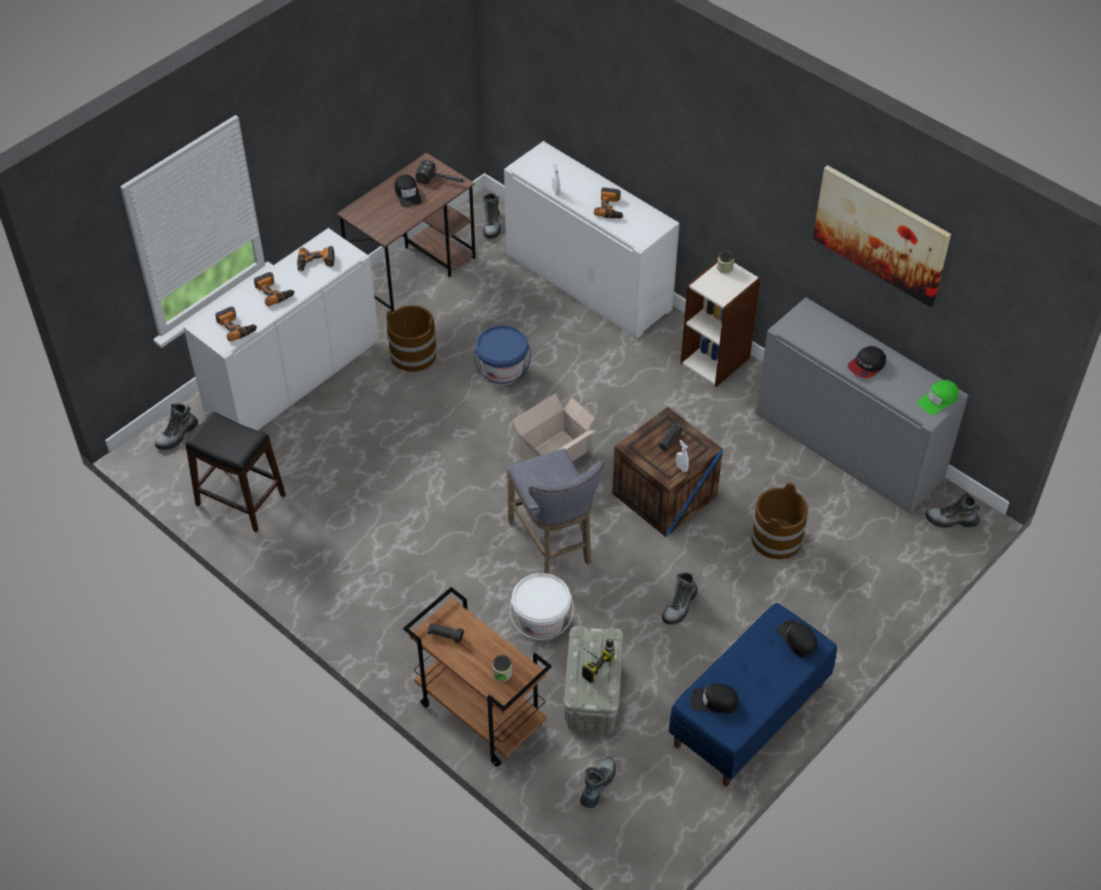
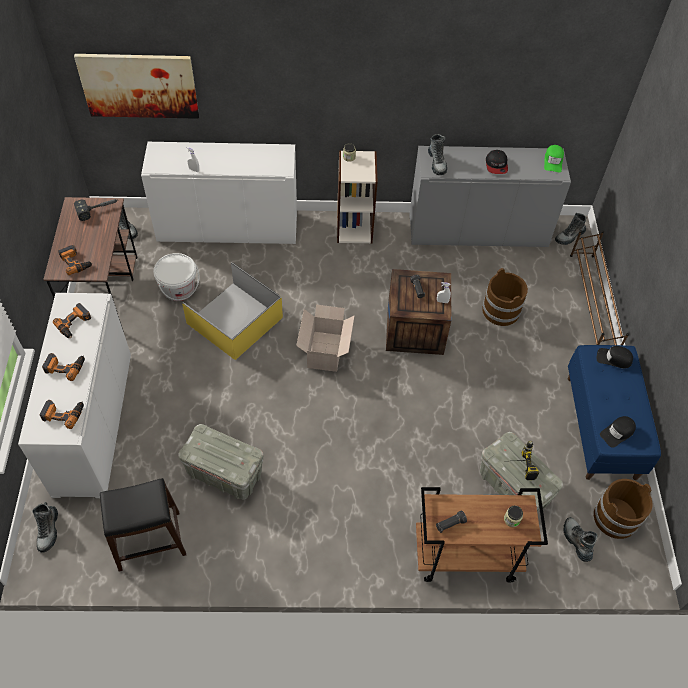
camera: 45 degrees left, 5 degrees up
brown bucket [386,305,437,372] -> brown bucket moved to [594,479,652,539]
black cap [395,175,422,207] -> none
blue bucket [474,325,531,385] -> yellow storage box [182,262,283,360]
grey stool [507,448,604,574] -> none
white bucket [510,573,574,640] -> white bucket moved to [153,253,199,301]
power drill [594,187,624,219] -> power drill moved to [58,245,92,275]
boot [662,572,698,625] -> boot moved to [428,134,447,175]
picture [813,165,951,307] -> picture moved to [74,54,199,119]
none -> grey storage box [178,424,264,500]
none -> brown shoe rack [570,230,629,345]

